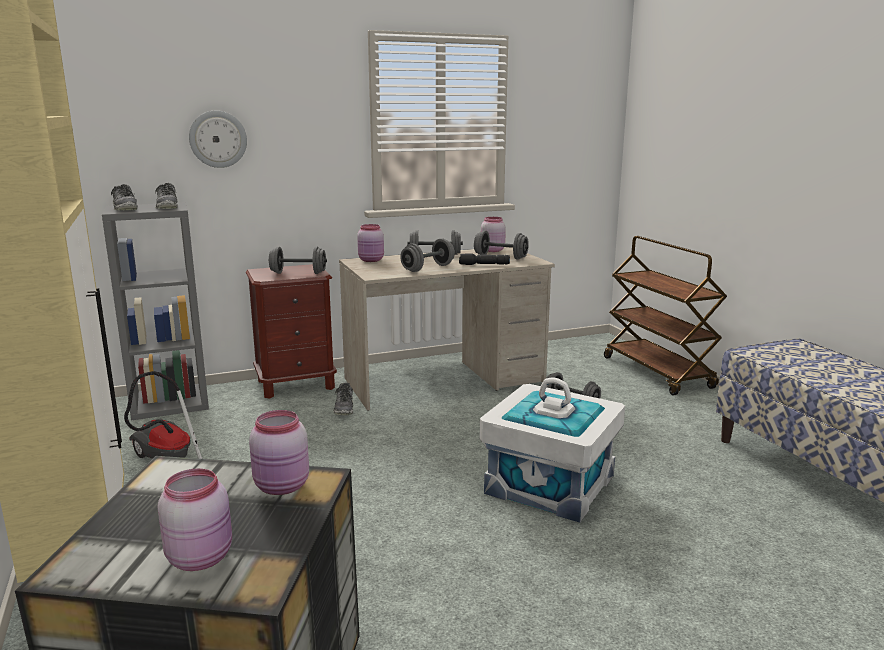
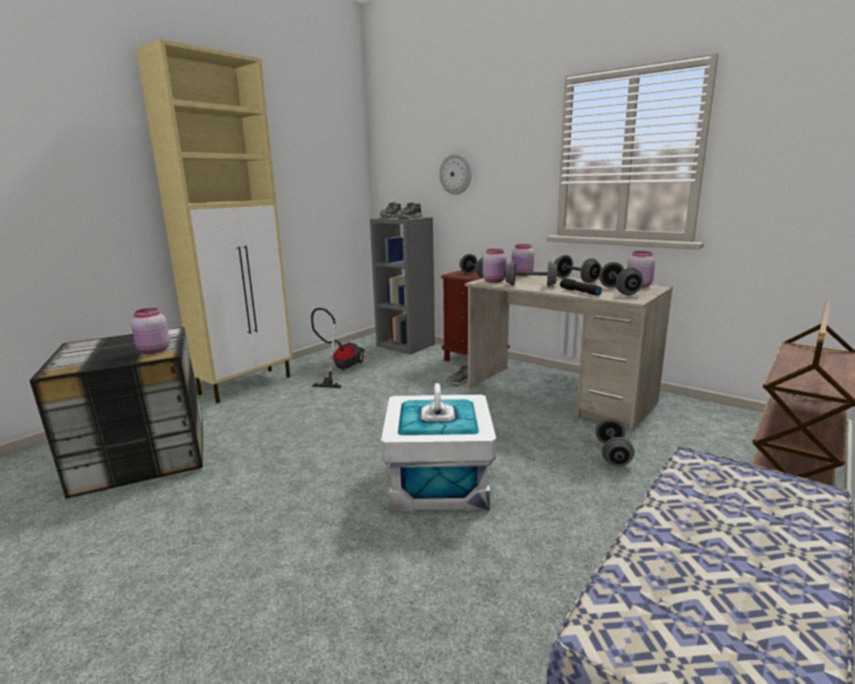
camera: 60 degrees right, 0 degrees up
pink jar [158,468,232,571] -> pink jar moved to [483,249,507,283]

